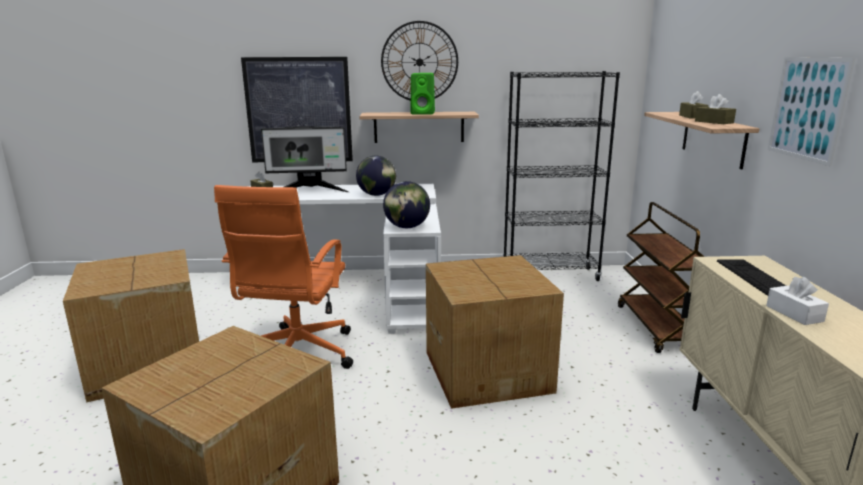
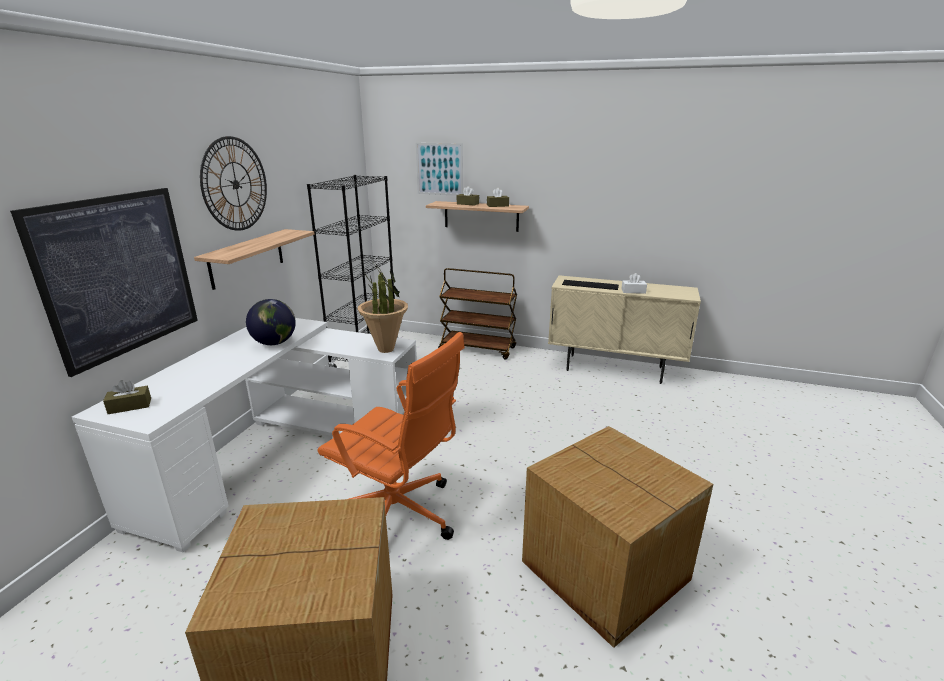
camera: 70 degrees left, 5 degrees up
monitor [261,126,349,192] -> none
globe [383,181,430,228] -> potted plant [358,263,408,353]
green speaker [411,73,435,114] -> none
cardboard box [426,255,564,409] -> none
picture [768,57,855,166] -> picture moved to [416,143,463,196]

